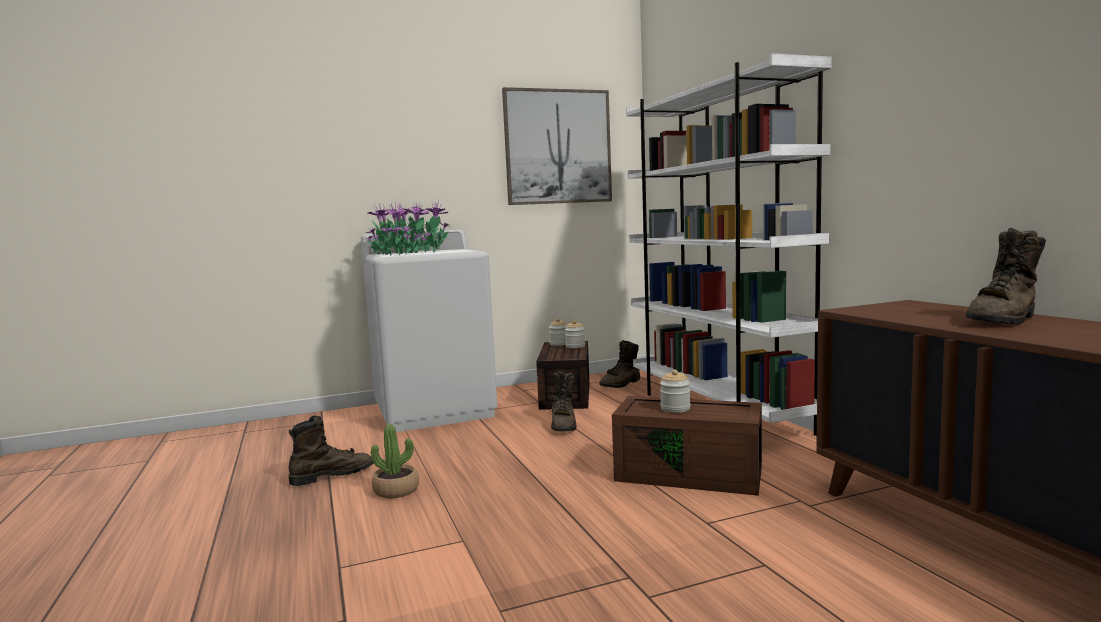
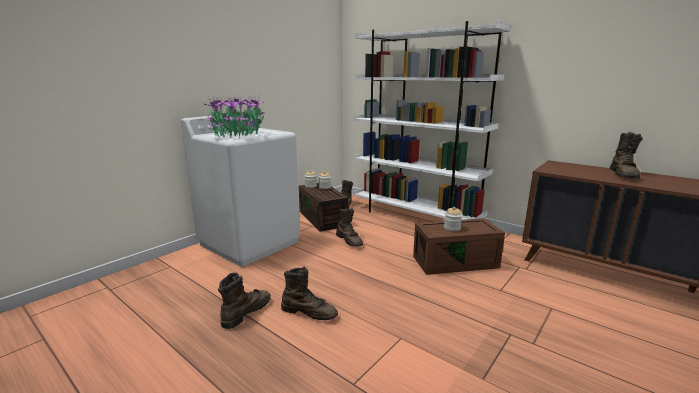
camera: 30 degrees left, 10 degrees up
potted plant [371,424,419,498] -> brown boot [281,267,338,320]
picture [502,87,612,205] -> none

